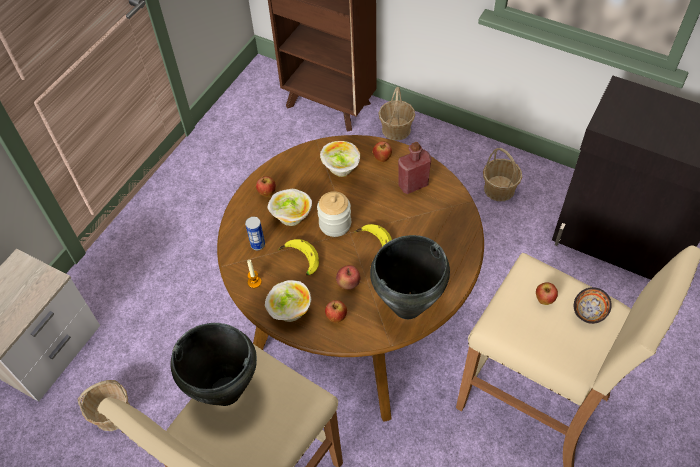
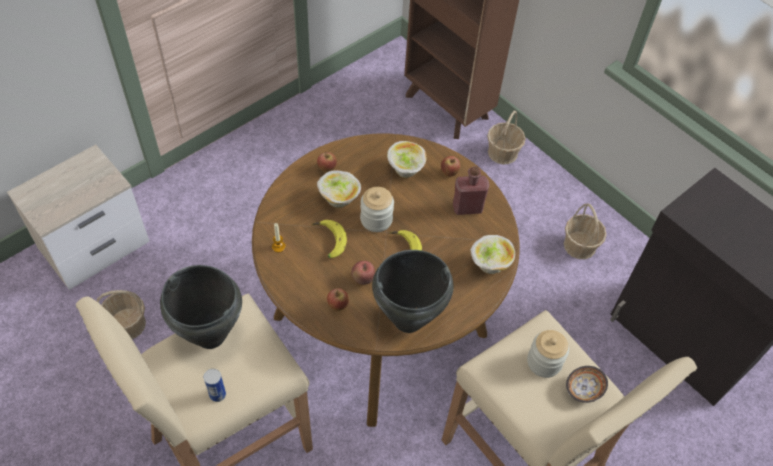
camera: 15 degrees right, 0 degrees up
can [245,217,265,250] -> can moved to [204,369,226,402]
bowl [265,280,311,322] -> bowl moved to [470,235,515,274]
apple [536,282,558,305] -> jar [527,330,569,378]

